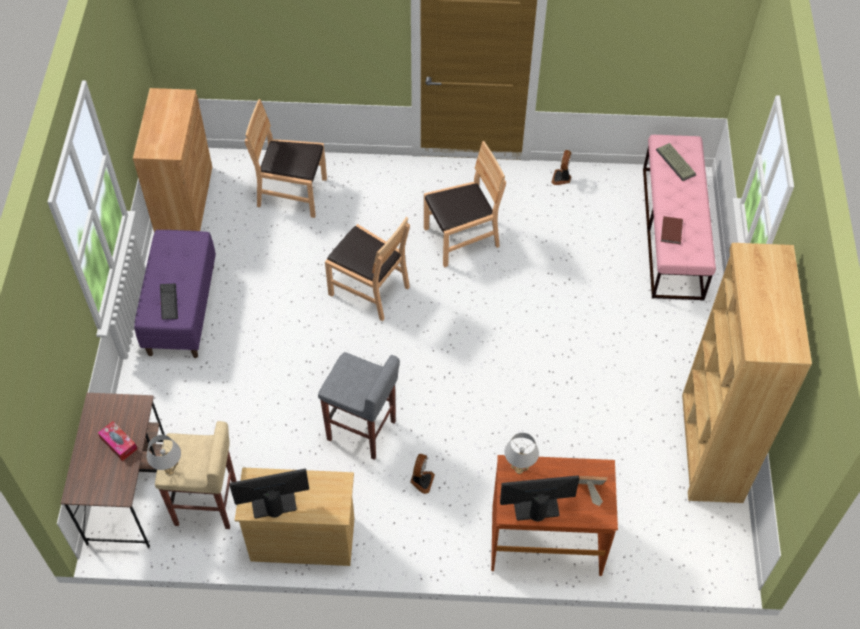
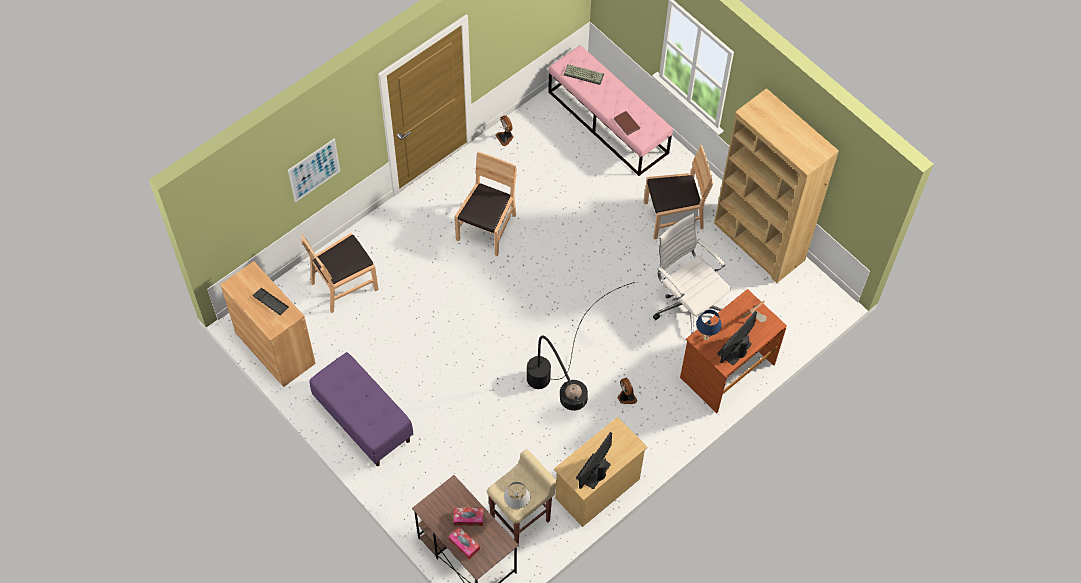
camera: 45 degrees left, 5 degrees up
keyboard [160,284,178,320] -> keyboard moved to [253,288,289,315]
grey stool [318,352,400,460] -> black floor lamp [527,282,636,411]
brown chair [325,217,410,321] -> brown chair moved to [644,145,713,239]
white table lamp [504,433,539,474] -> blue table lamp [696,310,722,340]
none -> picture [288,138,340,202]
none -> tissue box [448,526,480,559]
none -> white office chair [653,213,731,334]

